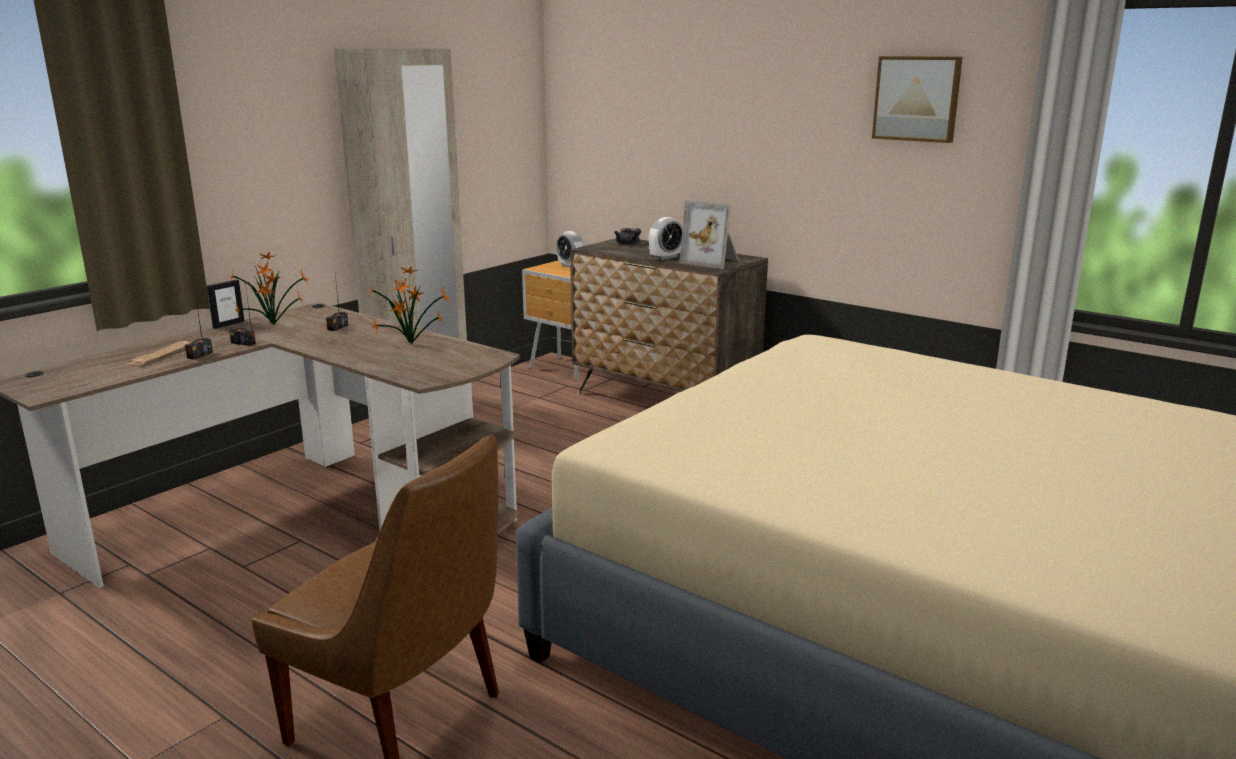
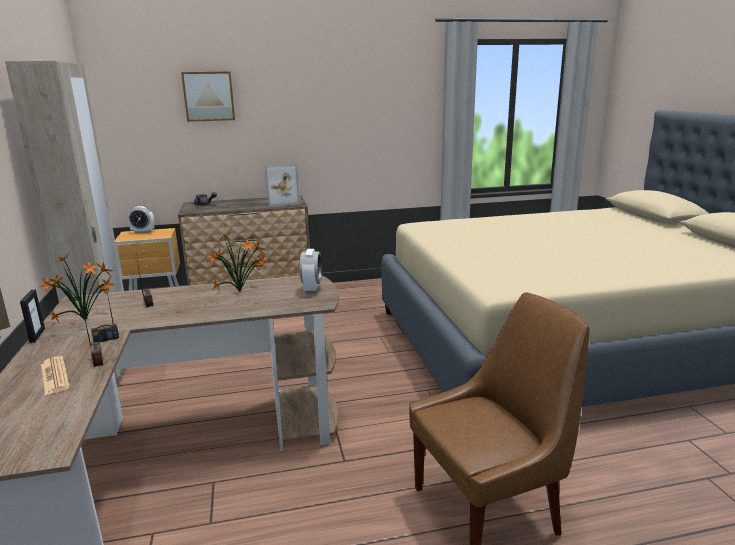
camera: 50 degrees left, 0 degrees up
alarm clock [649,217,683,260] -> alarm clock moved to [299,249,322,293]
picture [872,56,963,143] -> picture moved to [181,71,235,122]

